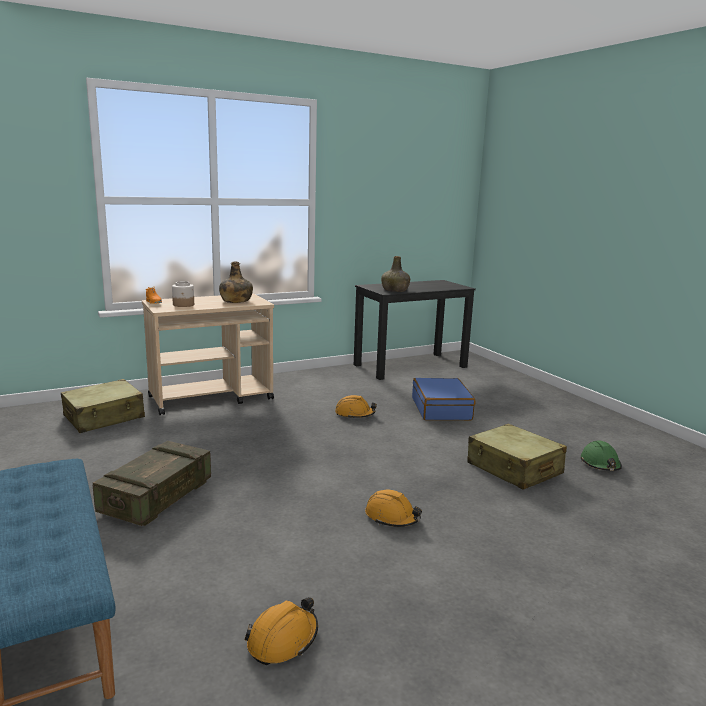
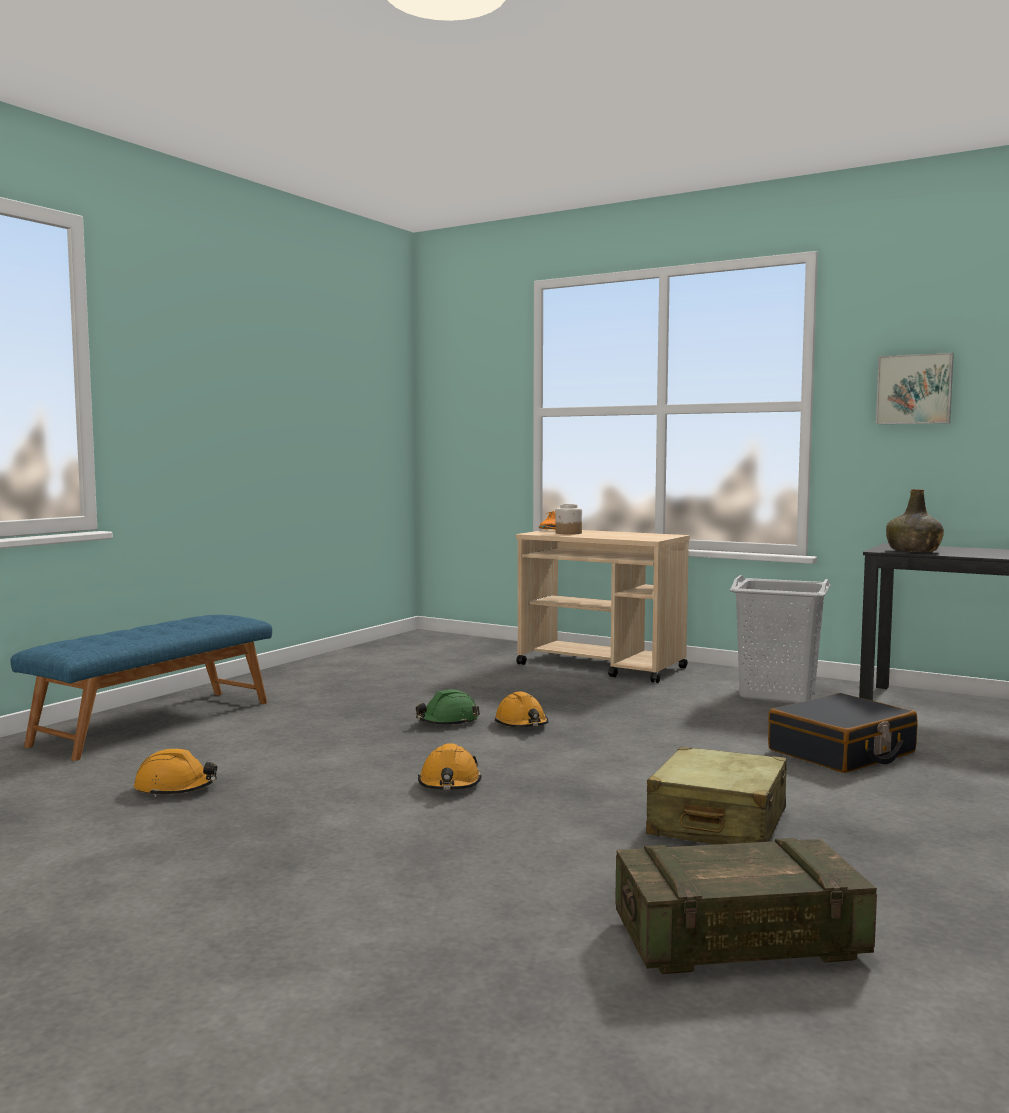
camera: 60 degrees right, 10 degrees down
beige suitcase [61,379,145,433] -> none
crate [93,441,211,526] -> crate moved to [615,838,877,974]
green bottle [219,261,253,303] -> none
orange hard hat [335,395,377,419] -> orange hard hat moved to [495,691,549,727]
blue suitcase [412,378,475,420] -> black suitcase [768,693,918,773]
green hard hat [581,441,622,471] -> green hard hat moved to [416,689,480,725]
none -> grey laundry basket [729,575,831,703]
none -> picture [876,353,954,424]

